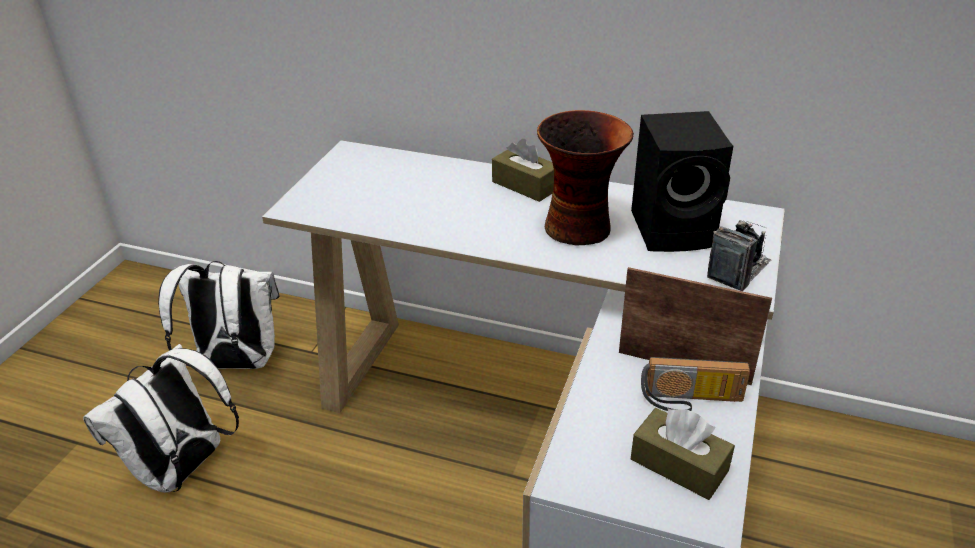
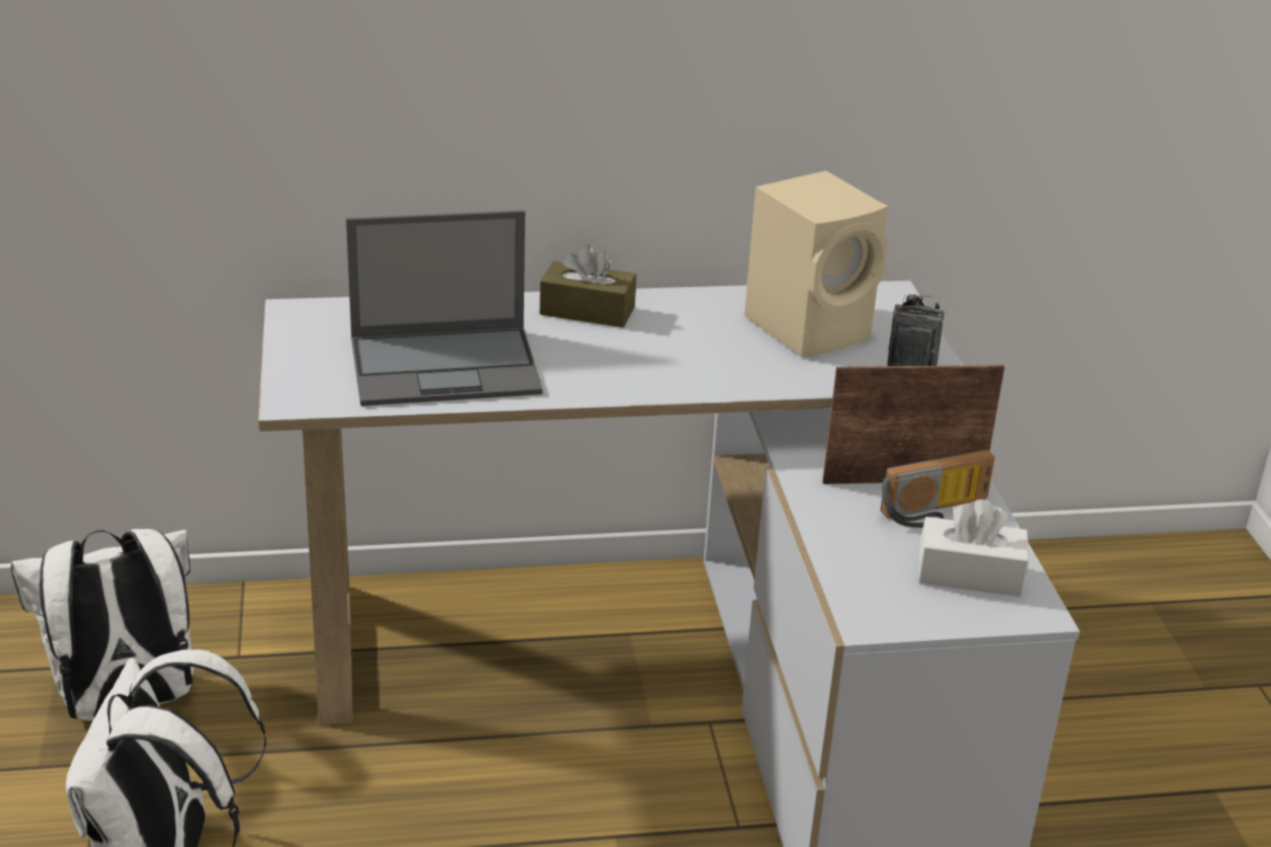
camera: 30 degrees left, 5 degrees down
vase [537,110,634,245] -> none
black speaker [631,111,733,252] -> beige speaker [744,171,888,357]
brown tissue box [631,408,735,500] -> white tissue box [918,500,1029,597]
none -> laptop [346,210,543,406]

